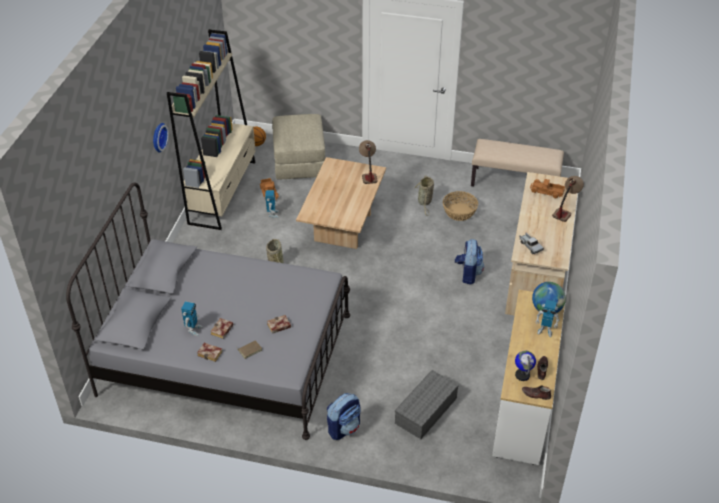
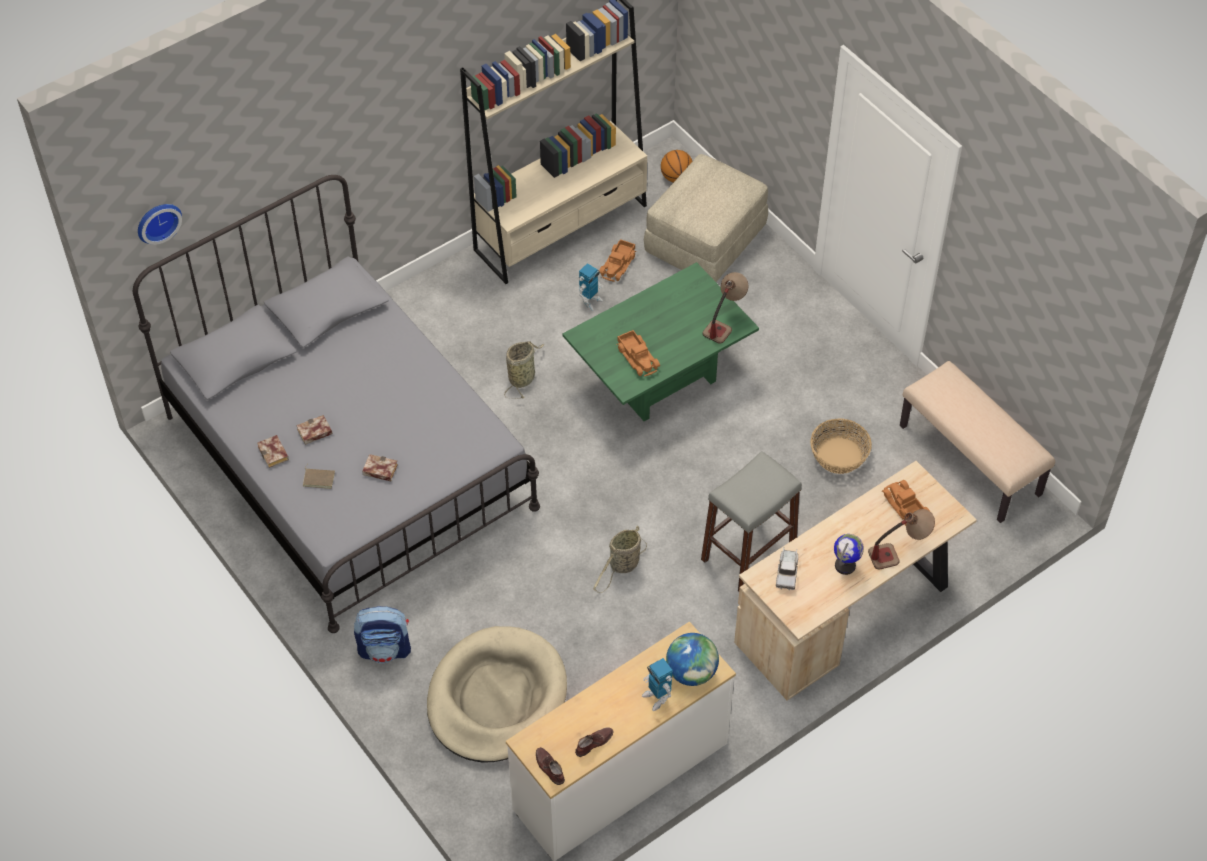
camera: 40 degrees right, 10 degrees up
wall clock [153,123,169,152] -> wall clock moved to [138,204,182,245]
toy robot [181,301,203,336] -> none
beige coffee table [296,157,386,249] -> green coffee table [562,262,759,421]
grey storage box [395,370,459,439] -> beige dog bed [427,626,567,763]
basket [415,175,434,216] -> basket moved to [593,525,647,593]
backpack [455,239,484,285] -> grey stool [701,451,802,592]
globe [515,351,536,381] -> globe moved to [834,534,864,575]
none -> toy truck [616,330,660,377]

